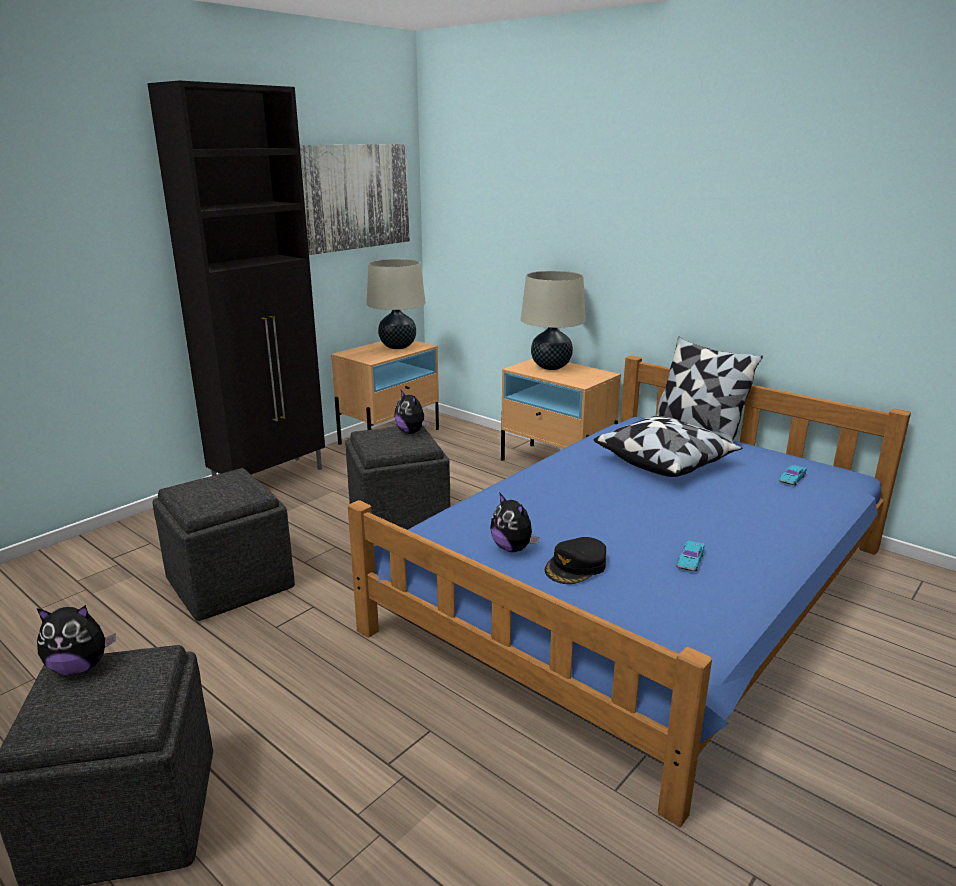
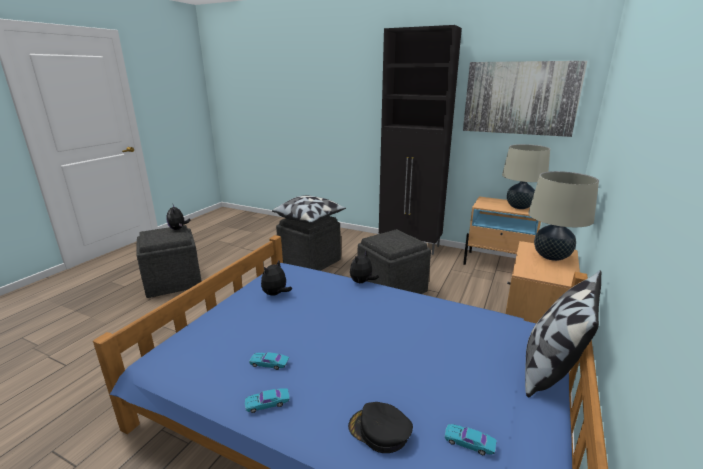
camera: 75 degrees right, 0 degrees up
plush toy [394,390,429,434] -> plush toy moved to [350,251,379,283]
black cap [545,537,606,584] -> black cap moved to [348,402,413,453]
pillow [593,416,743,477] -> pillow moved to [272,195,346,223]
none -> turquoise toy car [245,389,290,413]

